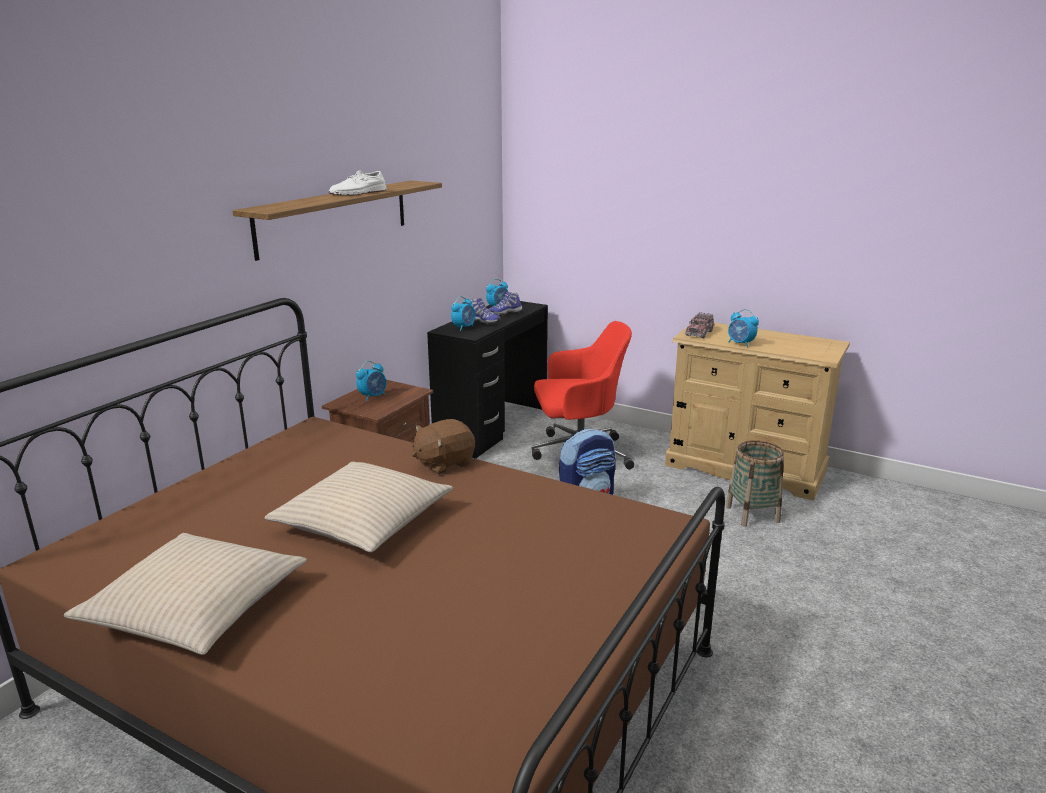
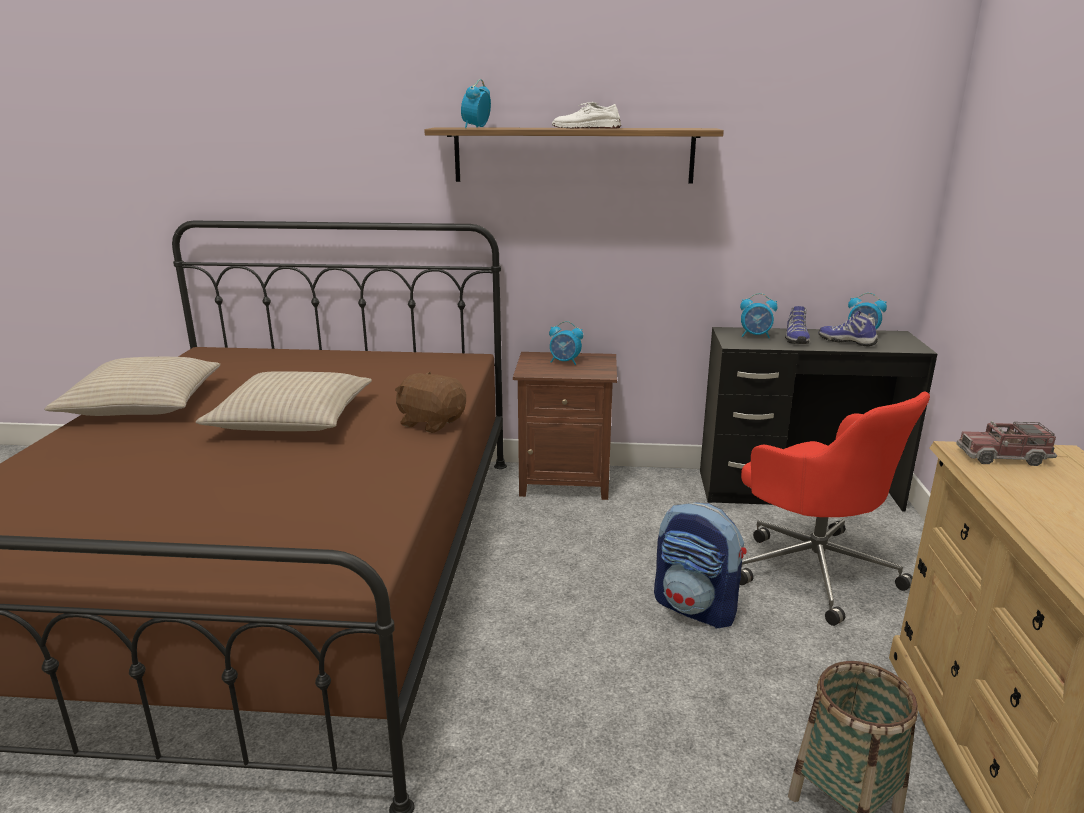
camera: 65 degrees right, 0 degrees up
alarm clock [728,309,759,347] -> alarm clock moved to [461,79,491,128]

